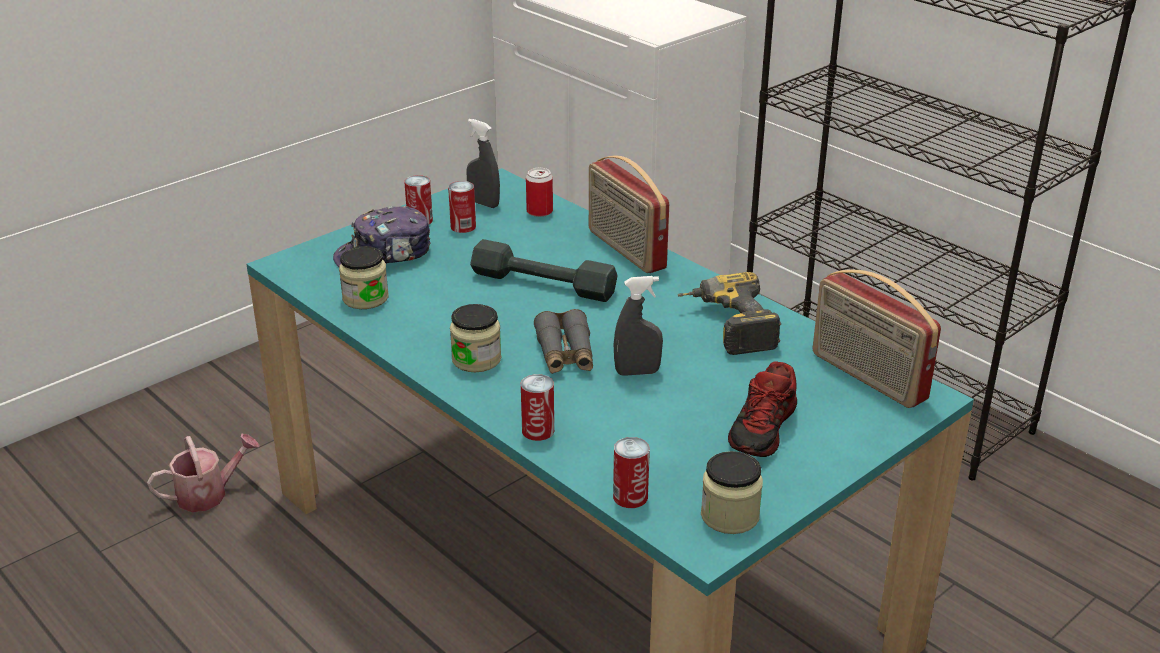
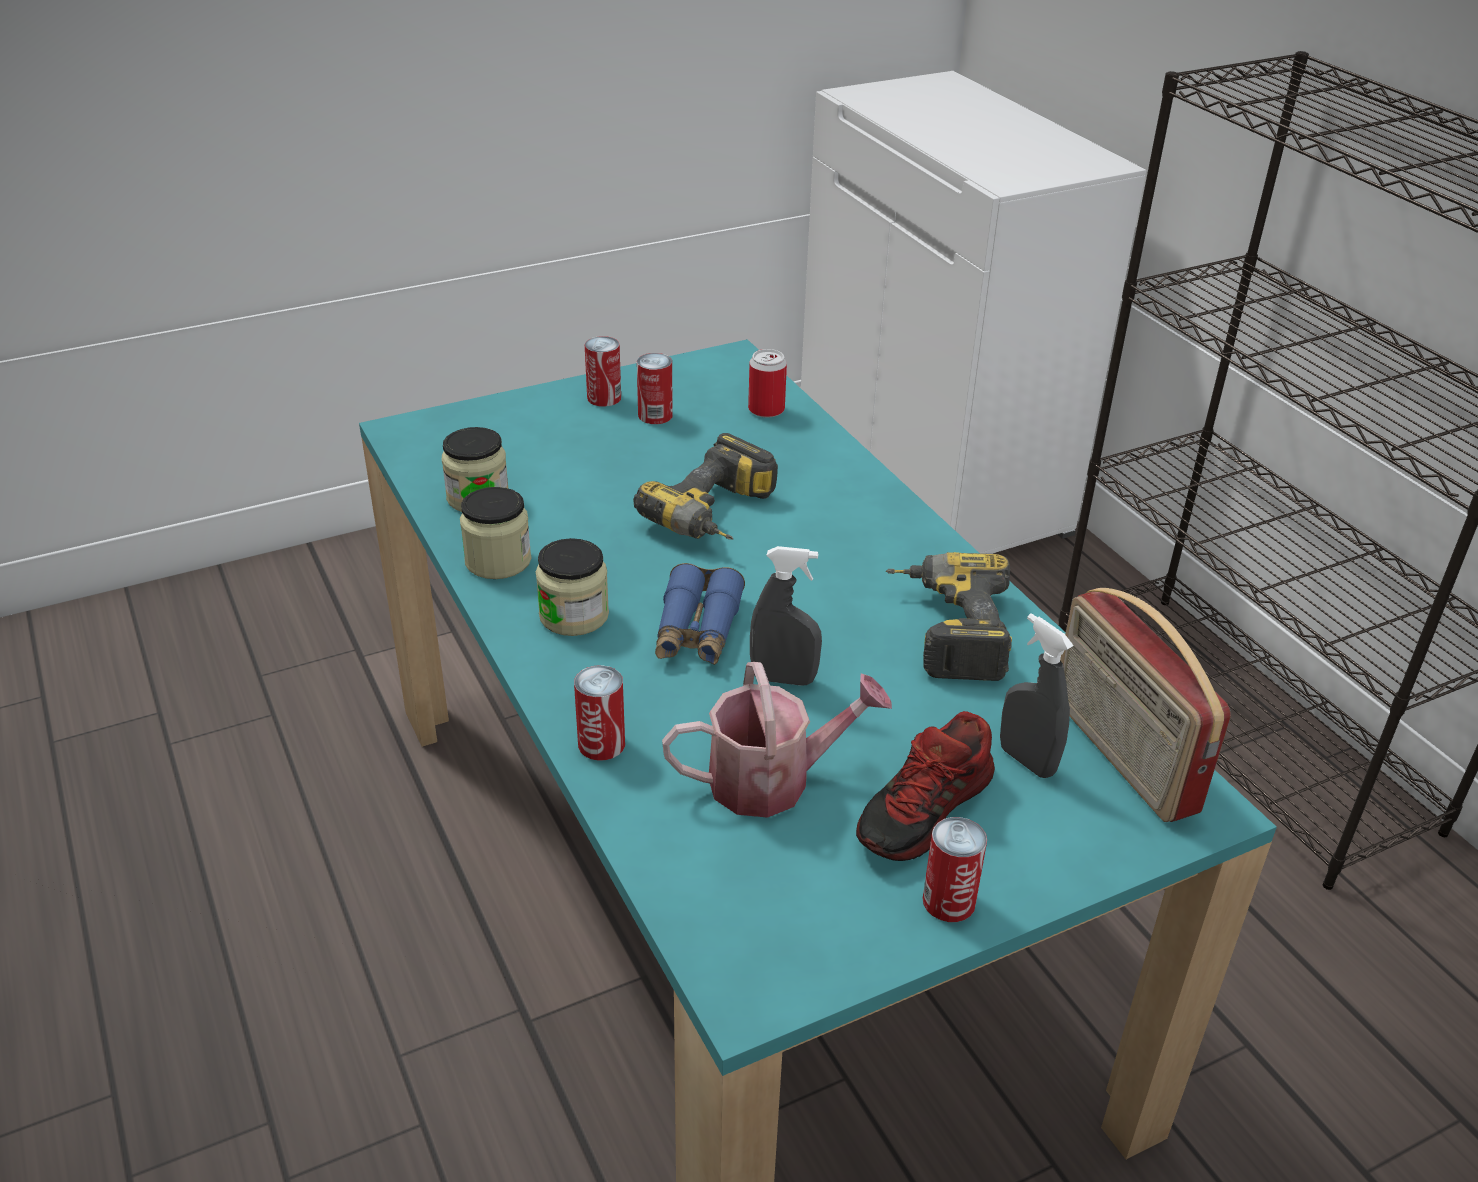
camera: 15 degrees right, 5 degrees up
watering can [147,434,259,512] -> watering can moved to [662,662,892,818]
cap [333,206,431,267] -> none
grey spray bottle [467,119,500,208] -> grey spray bottle moved to [1000,613,1074,778]
grey dumbbell [470,239,617,302] -> power drill [633,433,778,540]
grey binoculars [534,309,593,374] -> blue binoculars [655,563,745,665]
radio [589,155,669,273] -> none
can [613,437,650,508] -> can moved to [923,817,987,922]
jar [701,451,763,534] -> jar moved to [460,487,531,579]

